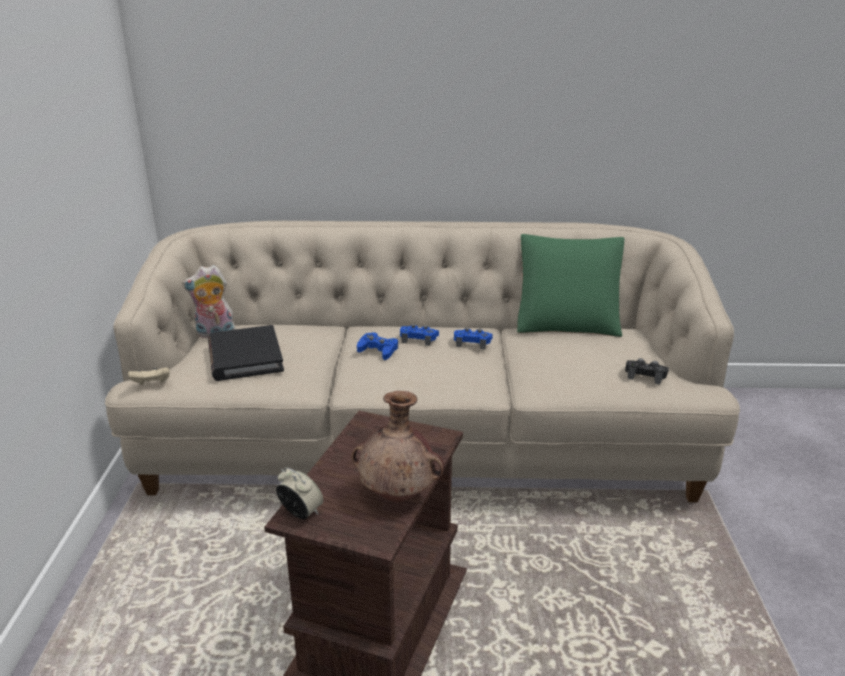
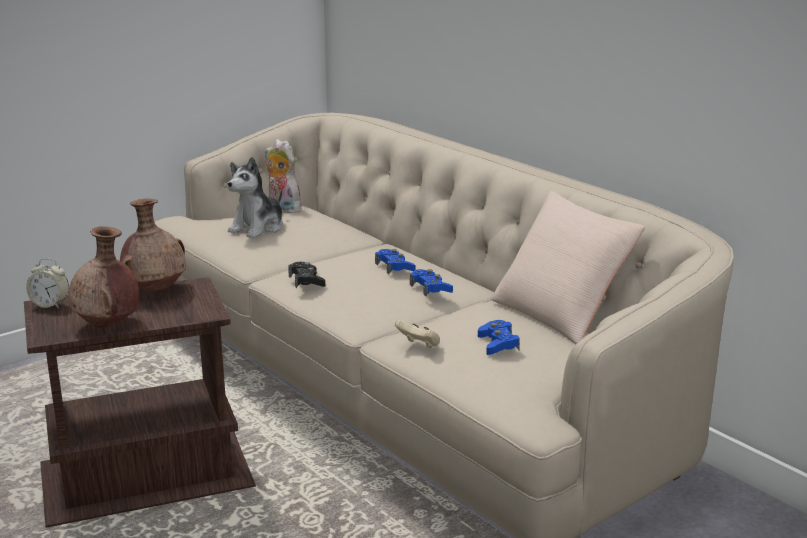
camera: 50 degrees right, 5 degrees down
beige game controller [128,367,170,385] -> beige game controller moved to [395,320,440,348]
black book [208,325,284,381] -> plush toy [227,157,283,238]
alarm clock [276,467,323,519] -> alarm clock turned 105 degrees clockwise [26,258,69,309]
blue game controller [357,332,398,360] -> blue game controller moved to [478,320,520,355]
green pillow [517,234,624,337] -> beige pillow [491,191,645,344]
black game controller [625,358,669,384] -> black game controller moved to [288,262,325,288]
none -> brown vase [120,199,186,293]

